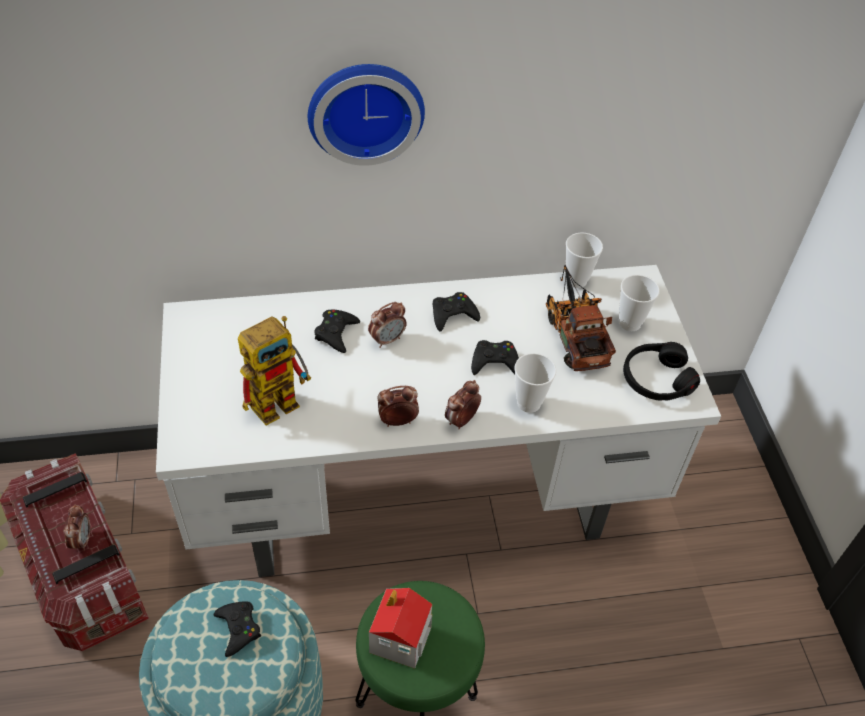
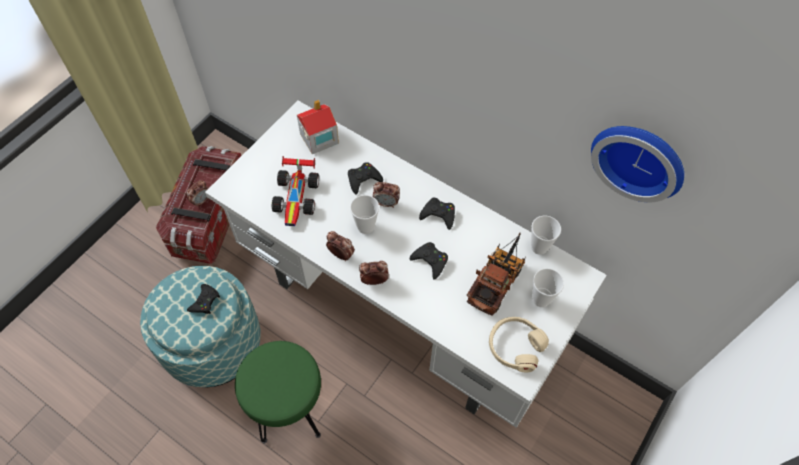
camera: 45 degrees right, 10 degrees up
toy robot [238,316,311,426] -> toy car [272,156,319,226]
wall clock [308,64,425,166] -> wall clock moved to [591,126,684,202]
toy house [369,588,432,669] -> toy house moved to [297,100,339,154]
cup [514,353,556,413] -> cup moved to [350,195,379,234]
black headphones [623,342,700,401] -> beige headphones [489,317,549,372]

